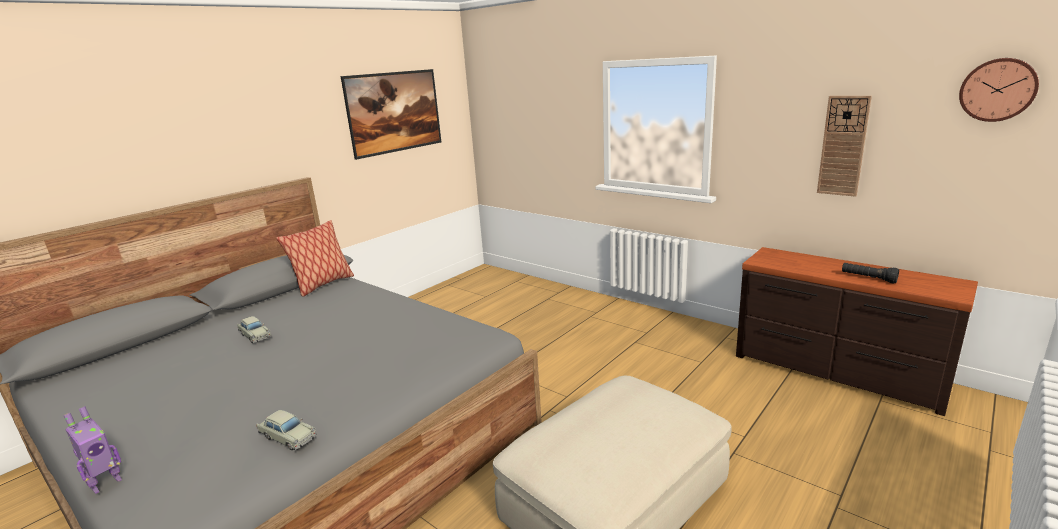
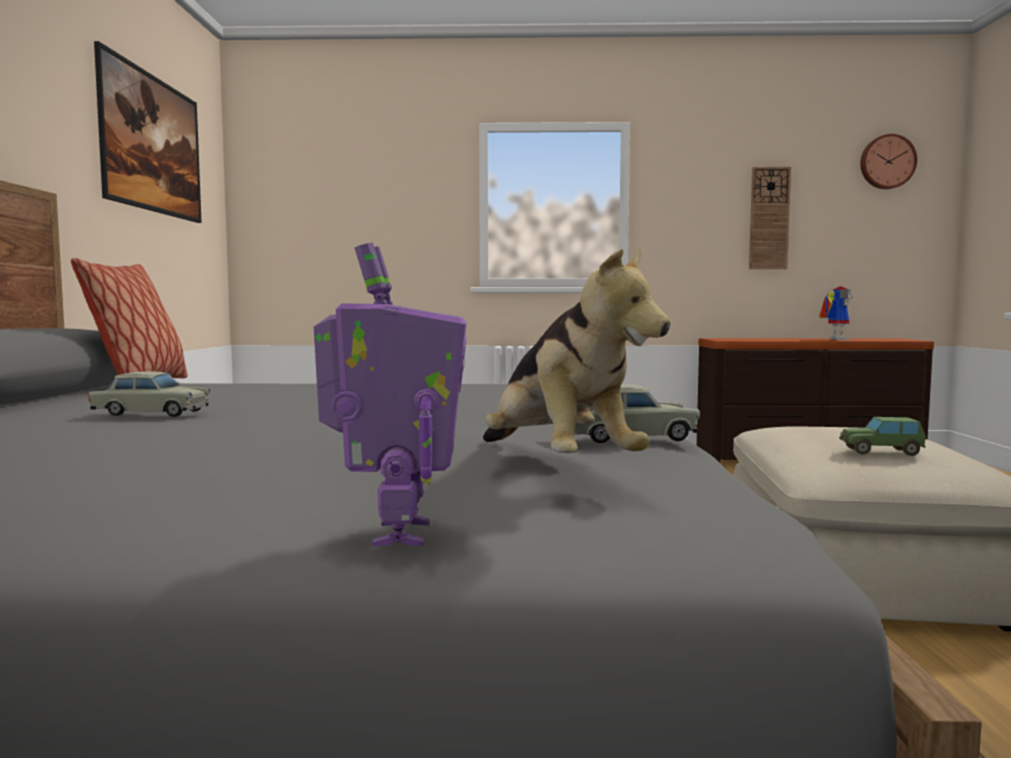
camera: 40 degrees left, 15 degrees down
black flashlight [842,263,899,284] -> toy robot [819,286,853,340]
none -> plush toy [483,247,670,453]
none -> toy car [839,417,926,456]

